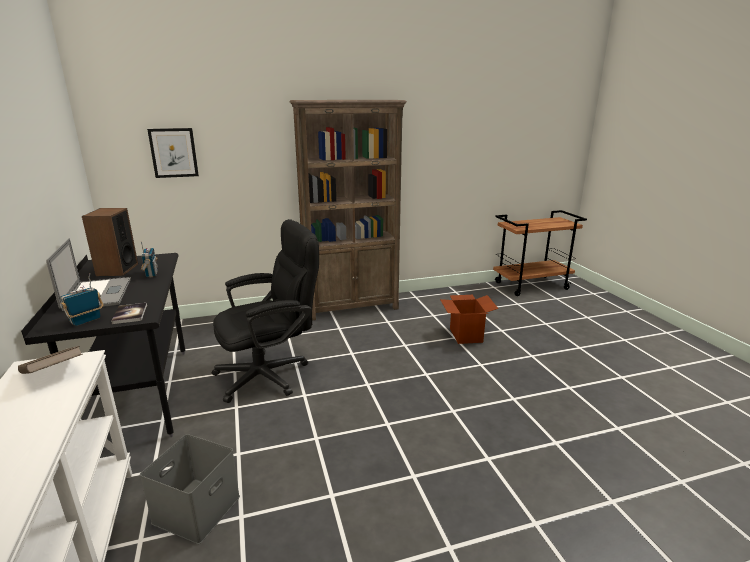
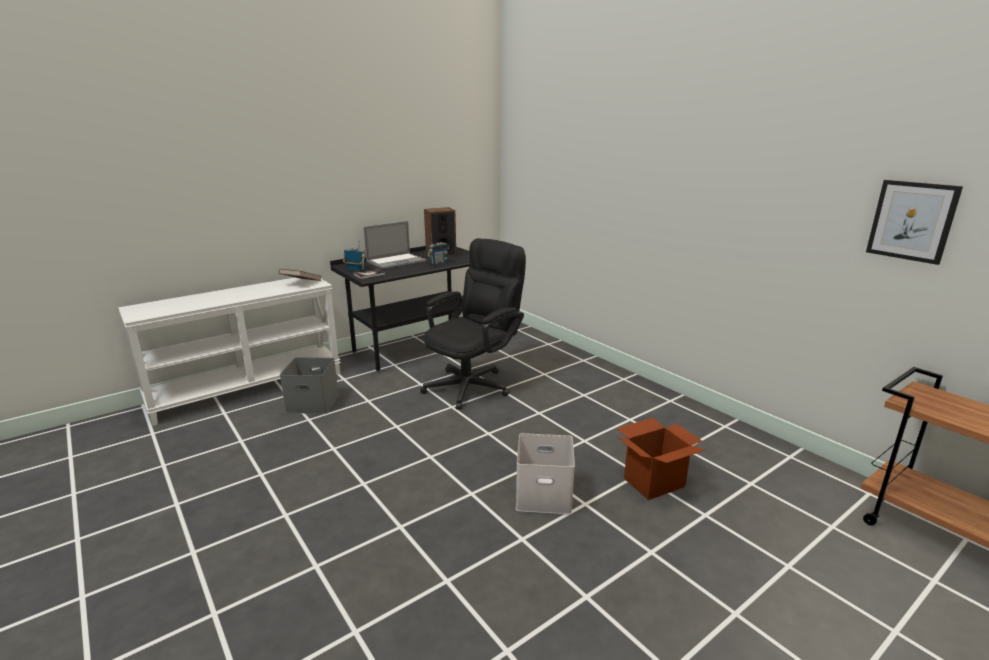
camera: 70 degrees right, 0 degrees up
picture [147,128,199,178] -> picture moved to [866,180,963,265]
black office chair [212,219,319,403] -> black office chair turned 90 degrees counterclockwise [420,238,526,410]
brown bookcase [290,100,407,321] -> none
none -> white storage box [516,433,575,514]

